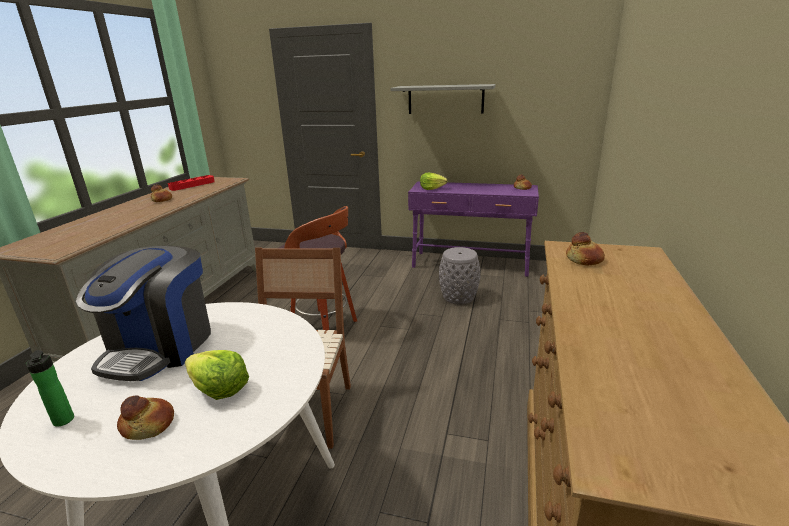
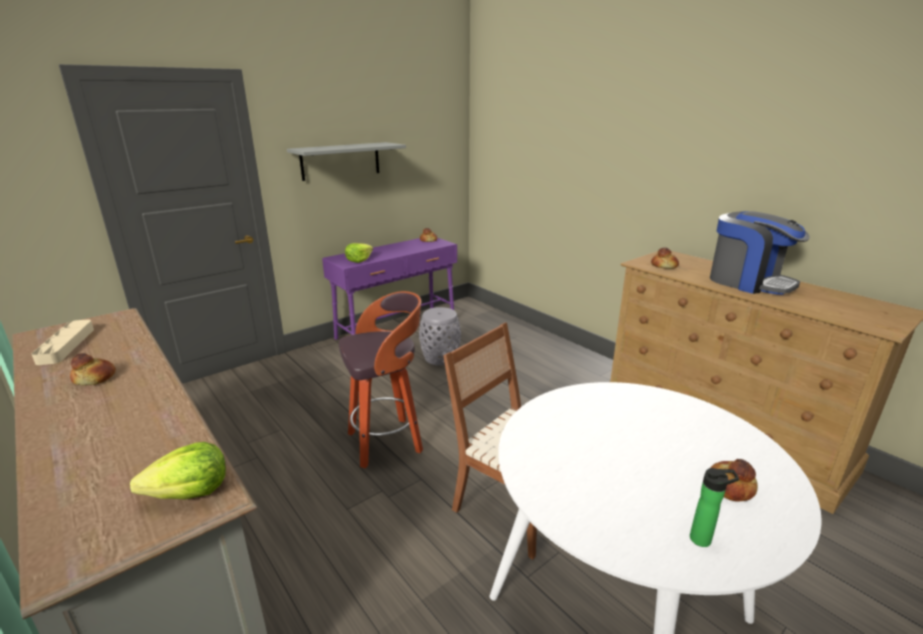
camera: 55 degrees left, 0 degrees up
coffee machine [76,246,211,381] -> coffee machine moved to [710,211,810,295]
red tray [168,175,215,191] -> beige tray [31,319,94,365]
lettuce [185,350,249,400] -> lettuce moved to [130,442,226,499]

